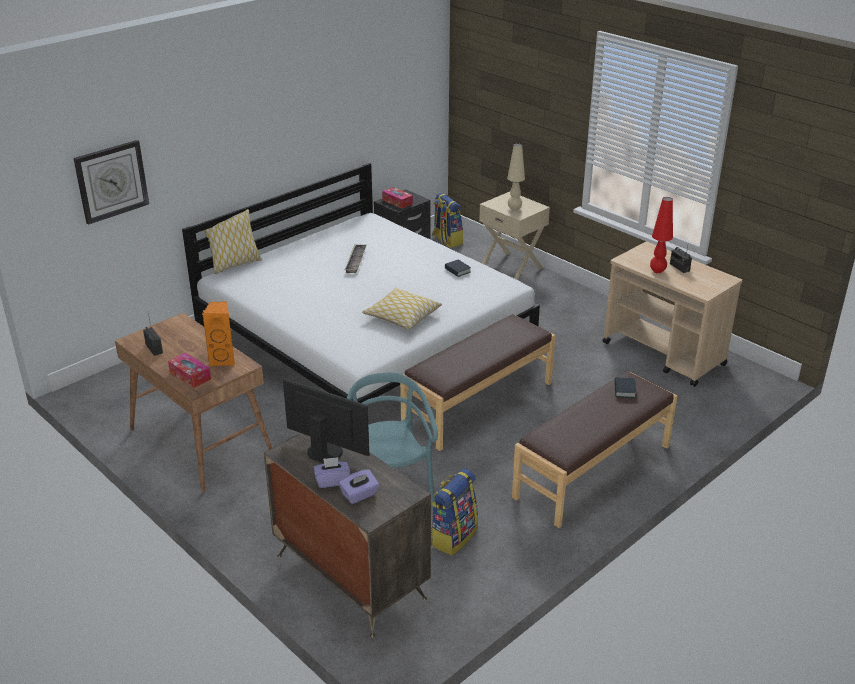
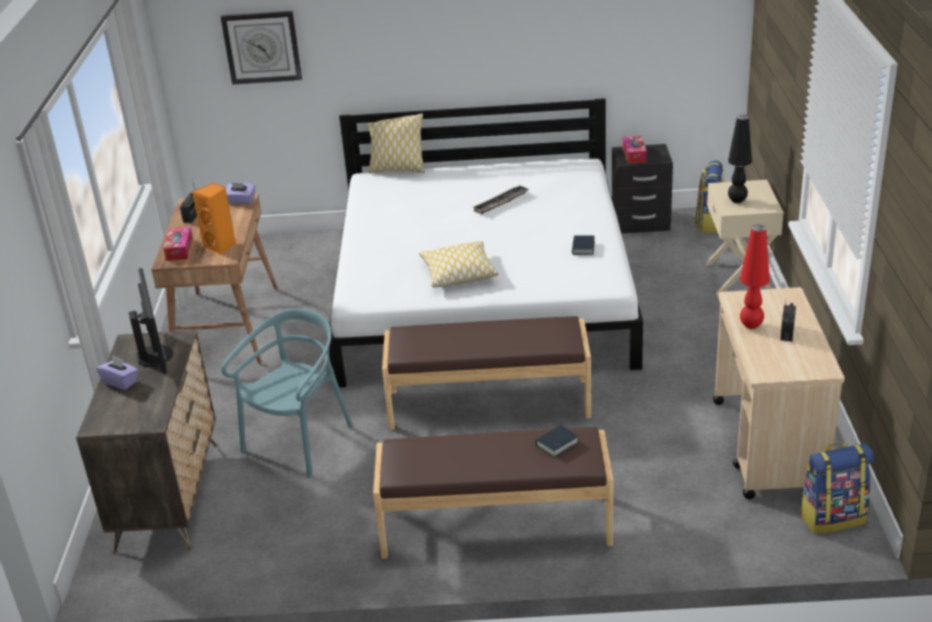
camera: 45 degrees right, 0 degrees up
purple tissue box [339,469,379,504] -> purple tissue box moved to [226,182,255,204]
backpack [431,468,478,555] -> backpack moved to [800,443,874,534]
beige table lamp [507,143,525,211] -> black table lamp [728,115,752,203]

